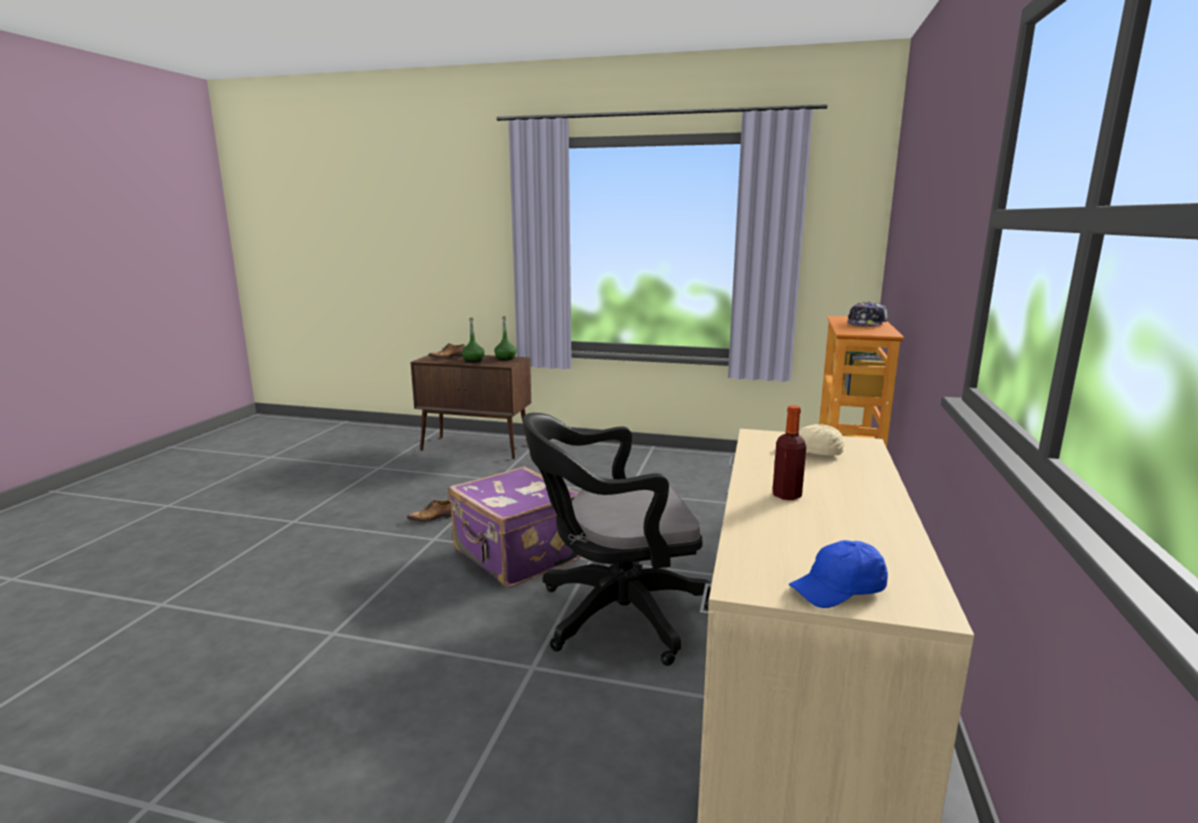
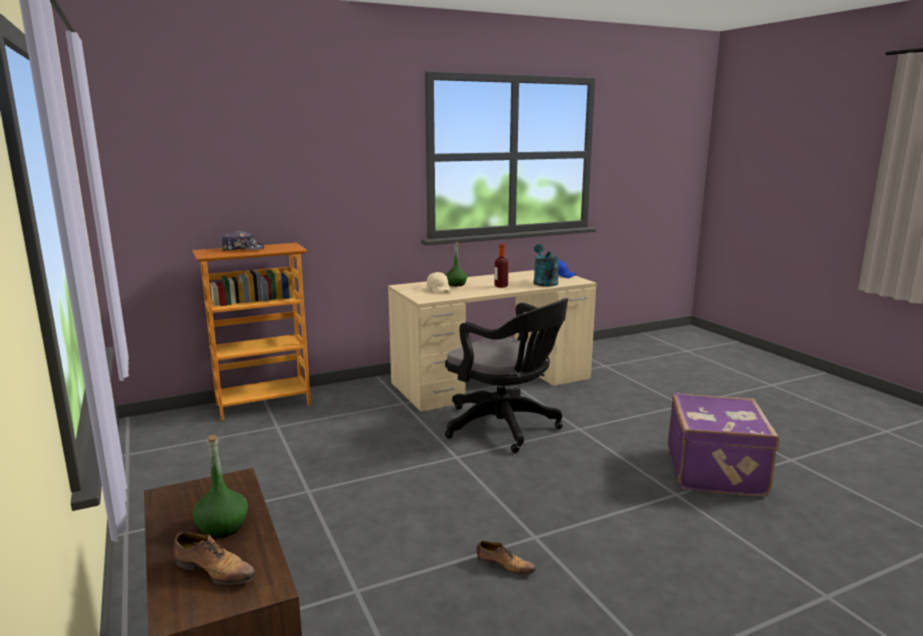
camera: 130 degrees left, 0 degrees up
purple suitcase [448,466,581,587] -> purple suitcase moved to [668,393,779,497]
green bottle [494,316,517,360] -> green bottle moved to [446,242,467,286]
none -> turquoise watering can [534,244,559,287]

